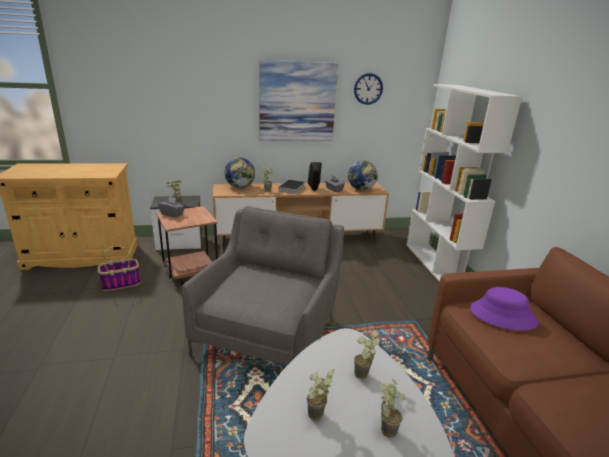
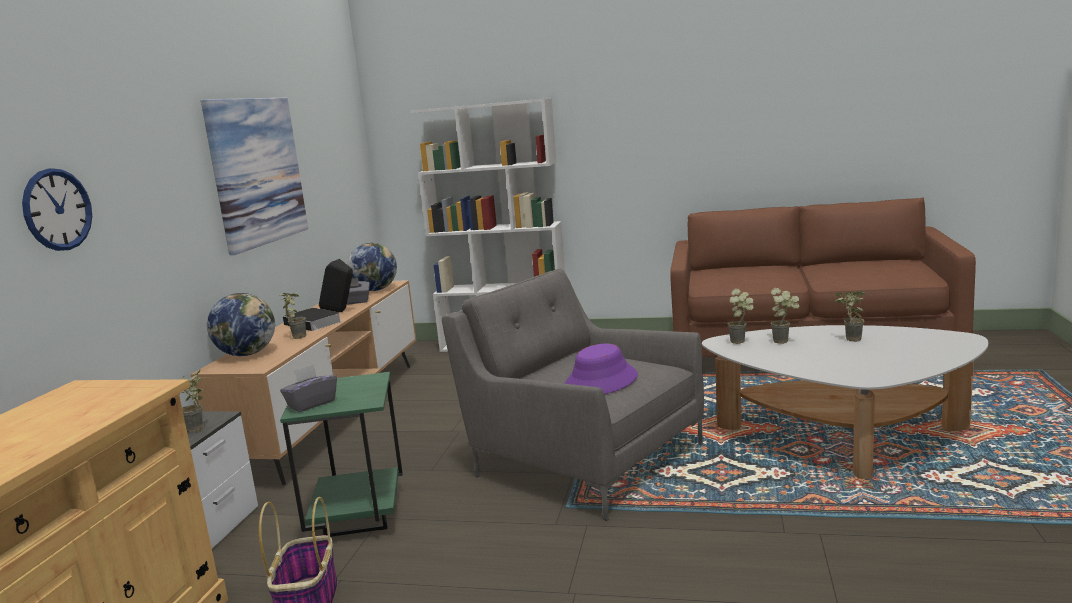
camera: 65 degrees left, 10 degrees down
brown side table [156,206,218,285] -> green side table [280,372,403,537]
potted plant [307,369,334,421] -> potted plant moved to [728,288,754,344]
wall clock [354,73,383,105] -> wall clock moved to [22,168,92,251]
purple hat [470,287,538,331] -> purple hat moved to [564,344,638,394]

